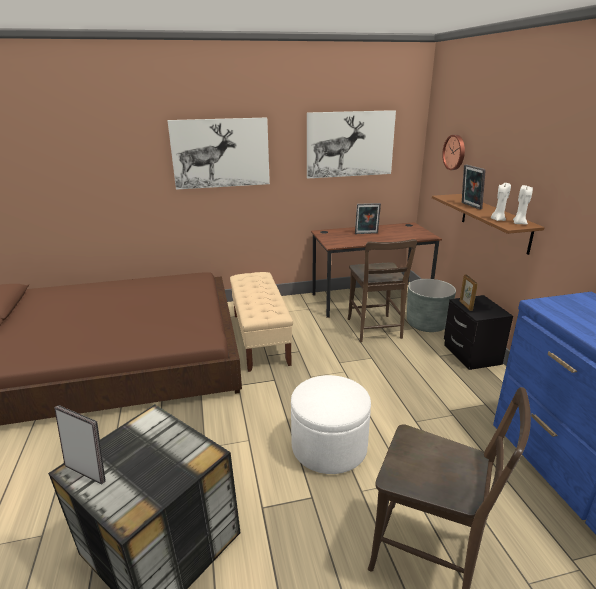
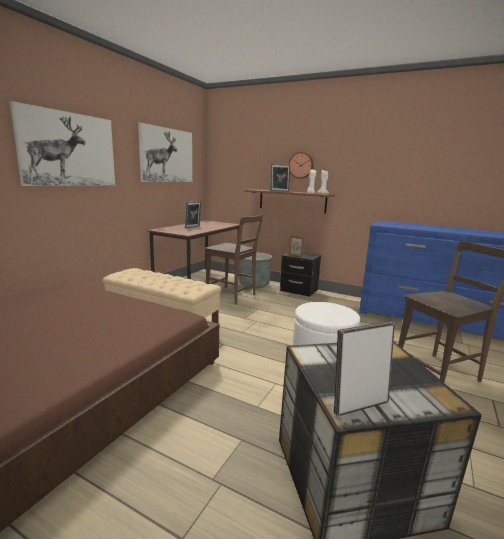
camera: 50 degrees left, 10 degrees down
wall clock [442,135,465,170] -> wall clock moved to [289,152,314,179]

